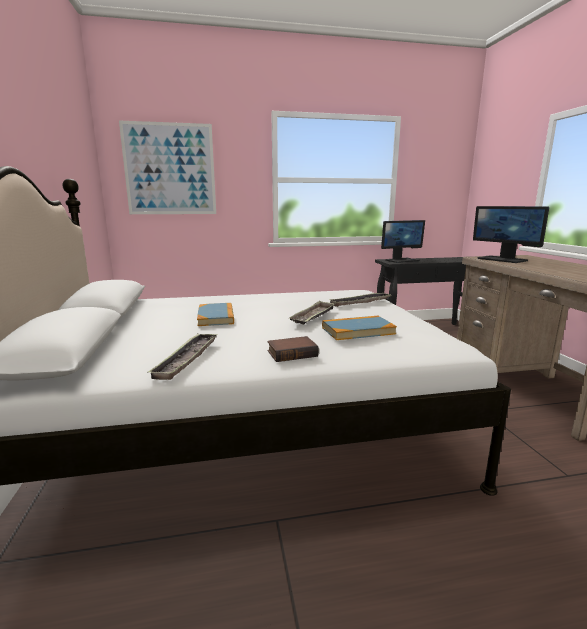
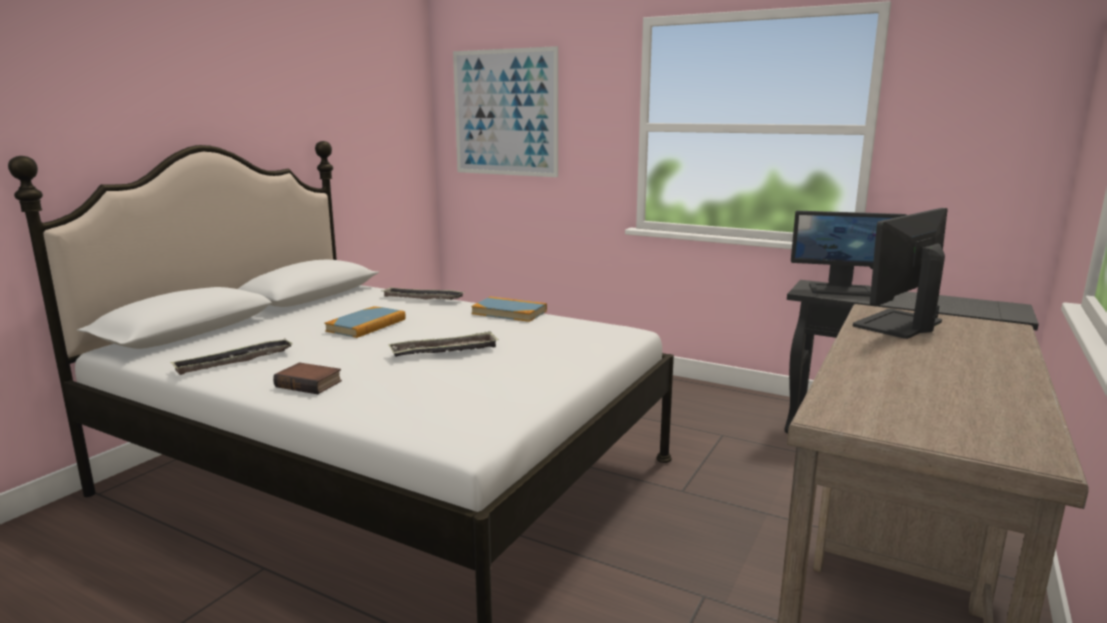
camera: 40 degrees right, 0 degrees up
book [322,316,397,340] -> book moved to [471,297,547,322]
tray [329,293,391,307] -> tray moved to [381,287,464,300]
monitor [473,206,549,263] -> monitor turned 45 degrees clockwise [853,208,947,339]

